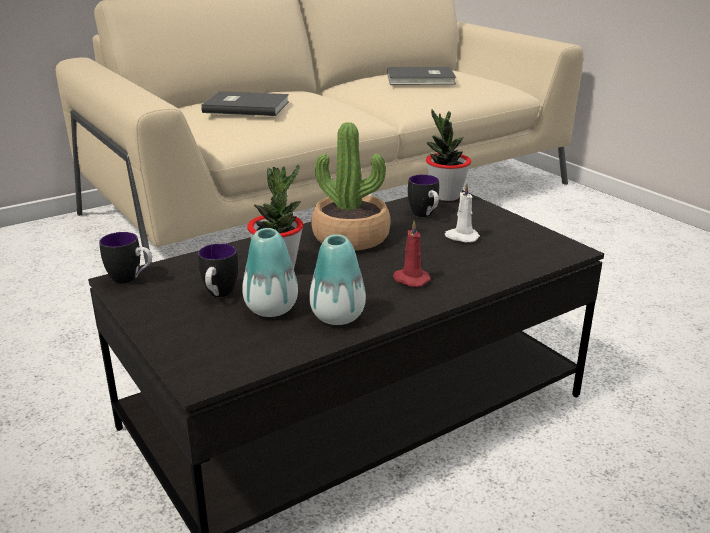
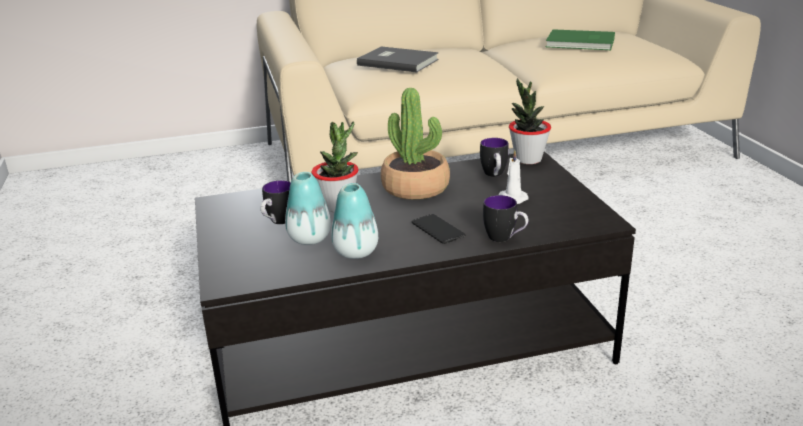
camera: 20 degrees right, 0 degrees up
mug [99,232,152,284] -> mug moved to [483,195,528,242]
grey book [387,67,456,85] -> green book [546,29,615,50]
red candle [393,220,431,287] -> phone [412,214,466,244]

